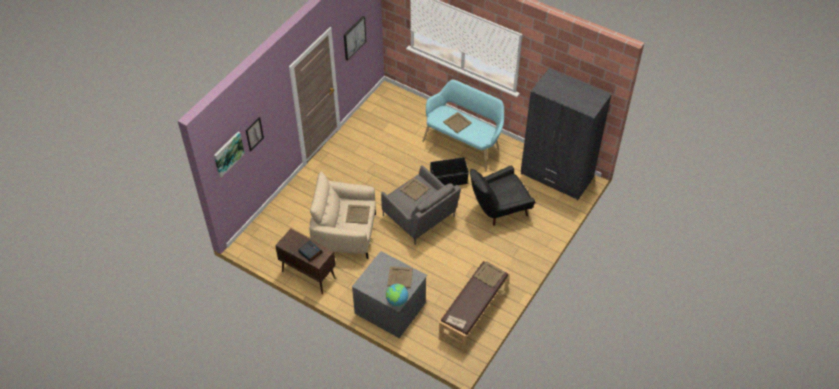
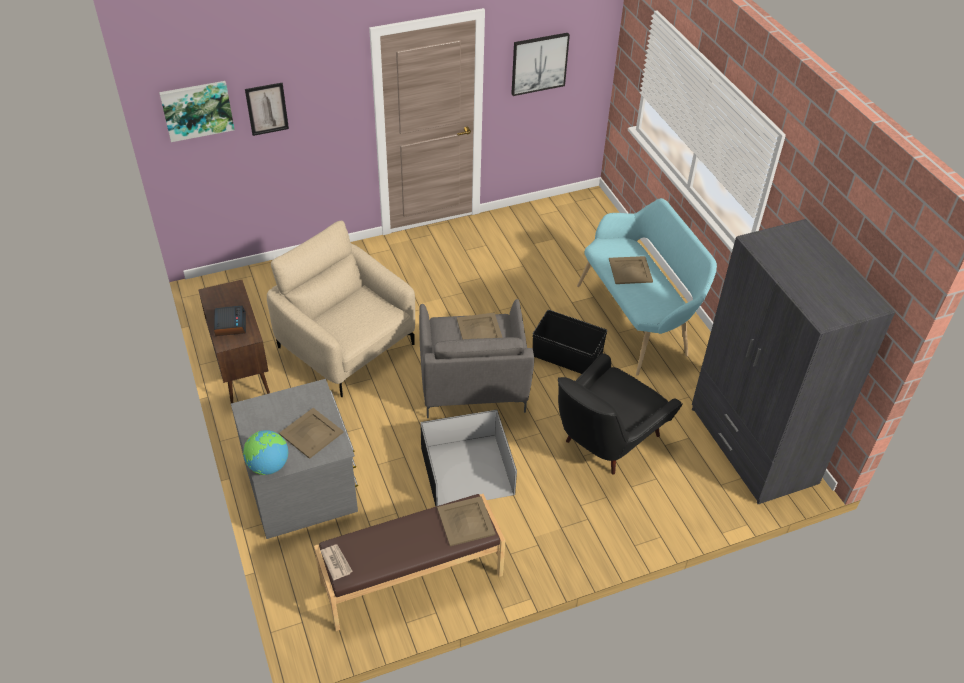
camera: 35 degrees right, 5 degrees down
beige tray [346,205,370,224] -> none
black armchair [470,165,535,226] -> black armchair turned 60 degrees counterclockwise [558,353,683,475]
none -> black storage box [420,409,517,506]

